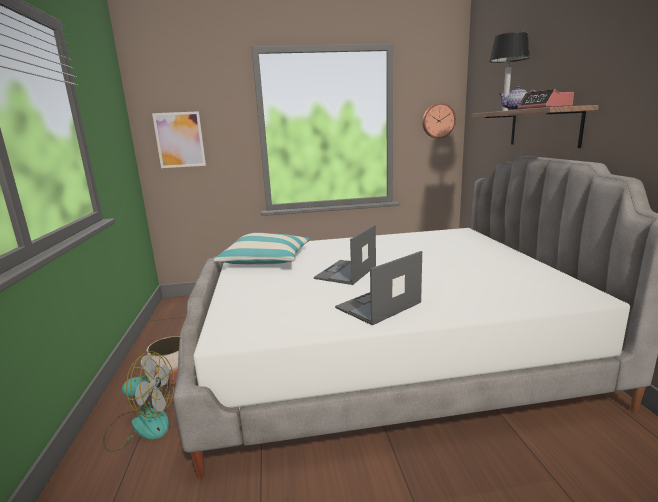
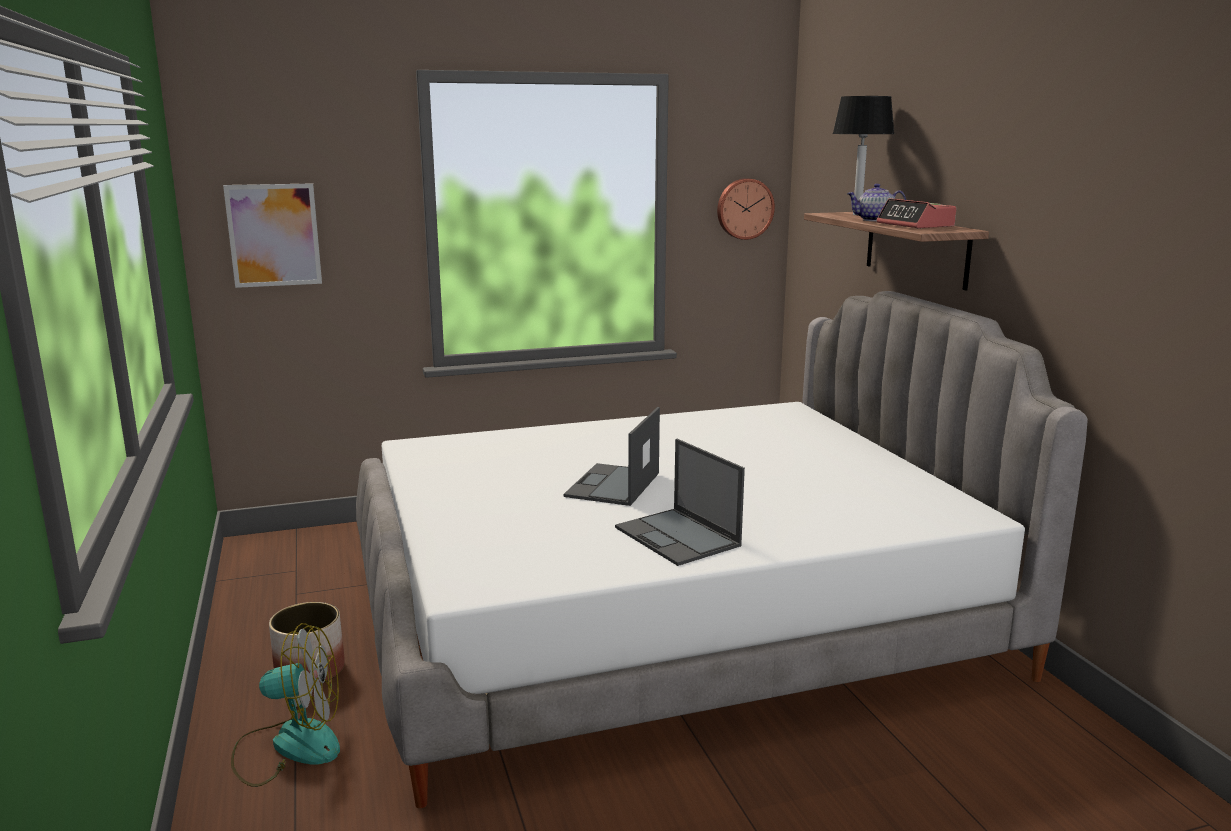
camera: 10 degrees left, 0 degrees up
pillow [214,233,310,265] -> none
laptop [335,251,422,325] -> laptop turned 75 degrees counterclockwise [615,439,745,566]

